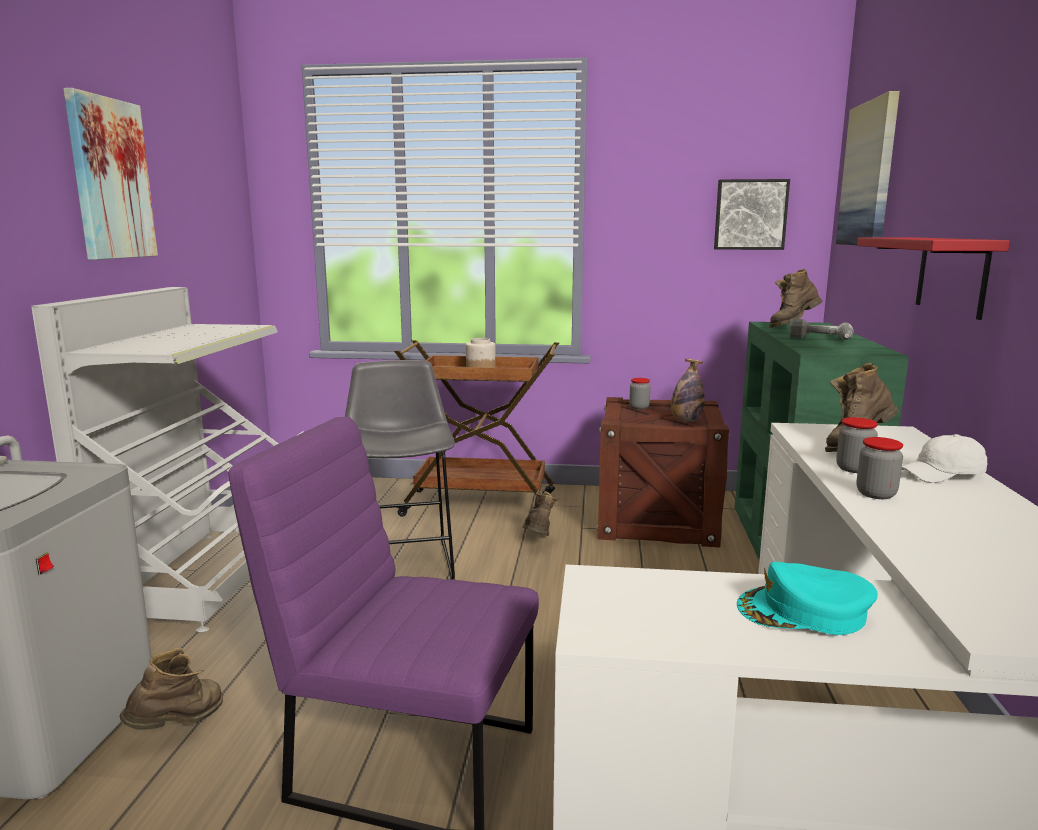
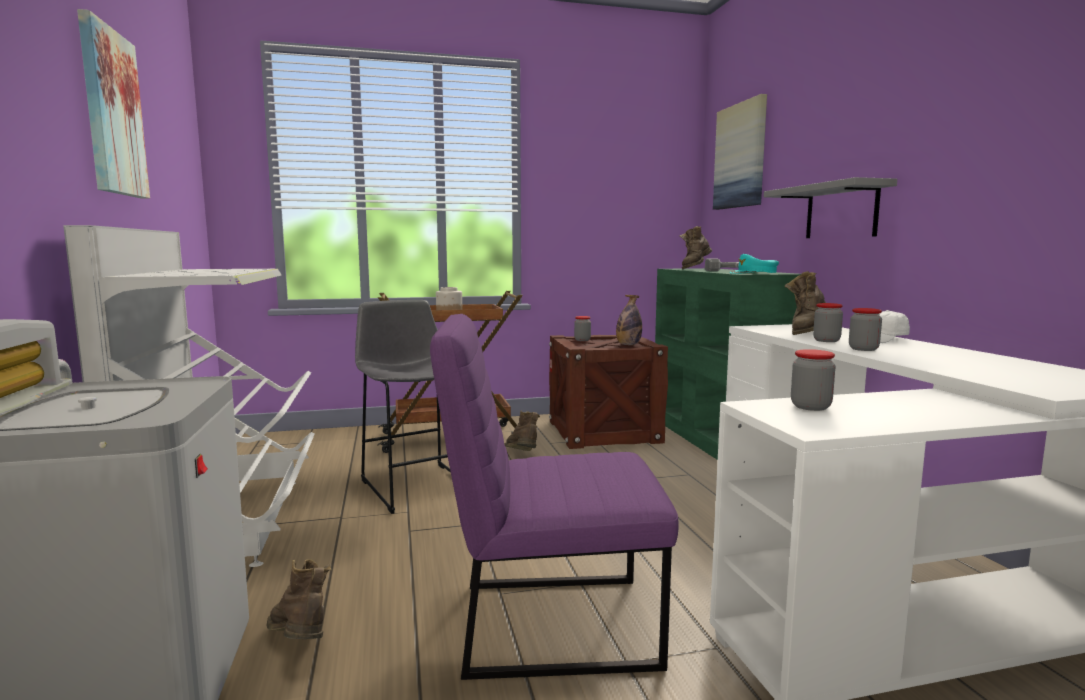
camera: 20 degrees left, 5 degrees down
brown boot [120,648,223,730] -> brown boot turned 45 degrees counterclockwise [266,559,332,639]
picture [714,179,790,250] -> none
turquoise cap [737,562,878,635] -> turquoise cap moved to [729,254,779,274]
red shelf [857,237,1010,320] -> grey shelf [764,177,897,238]
none -> jar [791,349,836,411]

